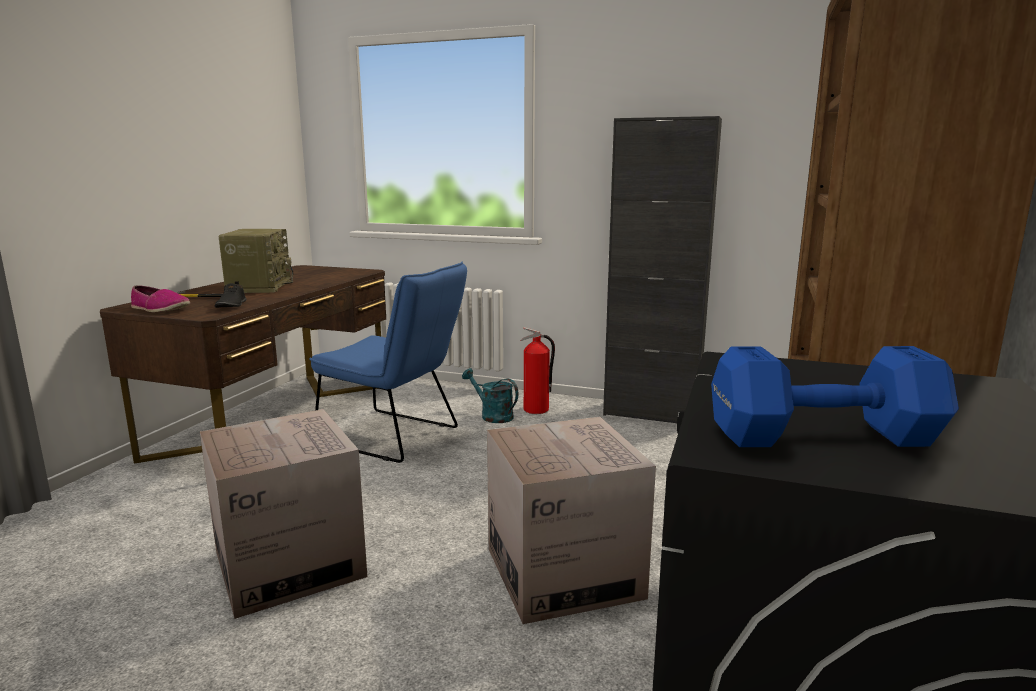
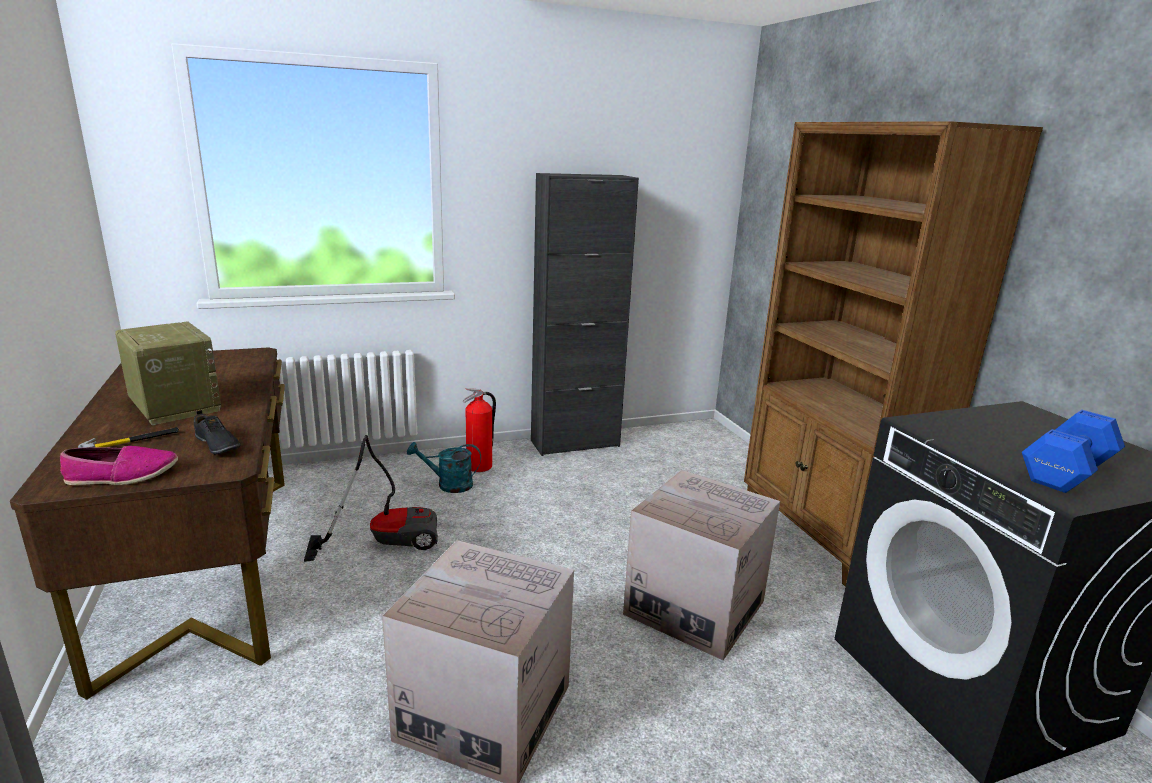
camera: 40 degrees left, 5 degrees up
blue chair [309,261,467,463] -> vacuum cleaner [304,435,438,562]

